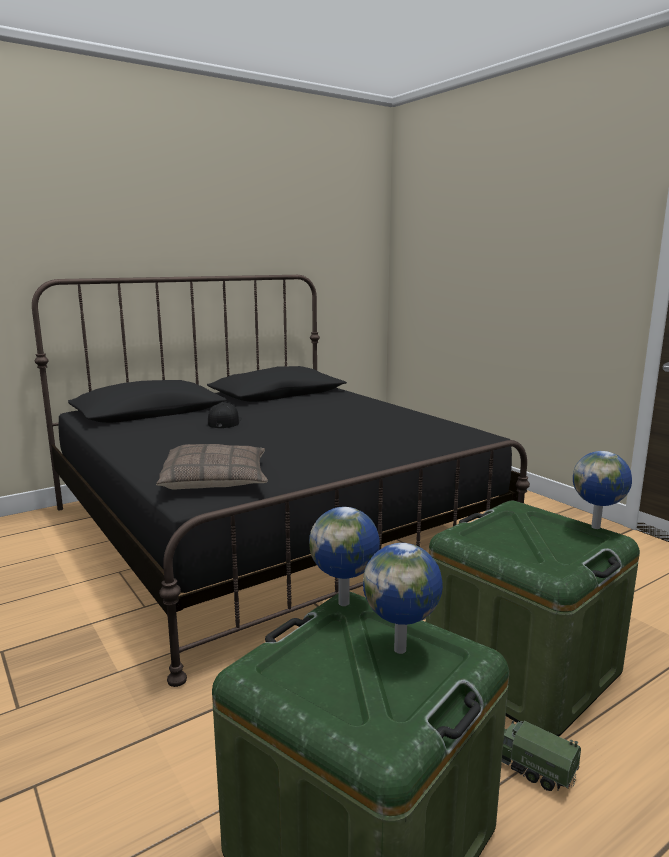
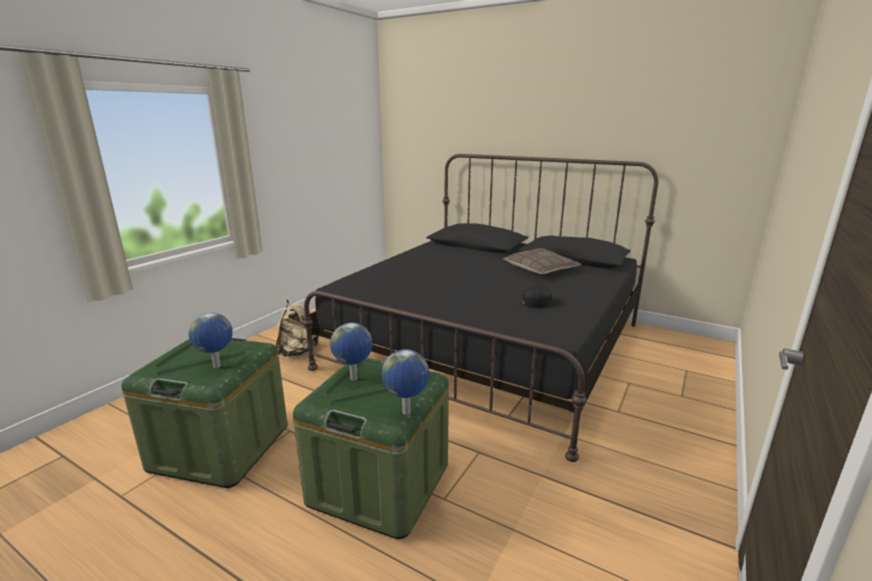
camera: 65 degrees right, 5 degrees up
pillow [156,444,268,489] -> pillow moved to [503,248,581,274]
black cap [208,403,242,428] -> black cap moved to [522,285,561,308]
globe [309,507,380,606] -> globe moved to [330,323,373,381]
toy truck [502,720,581,791] -> none
none -> beige backpack [276,300,320,356]

